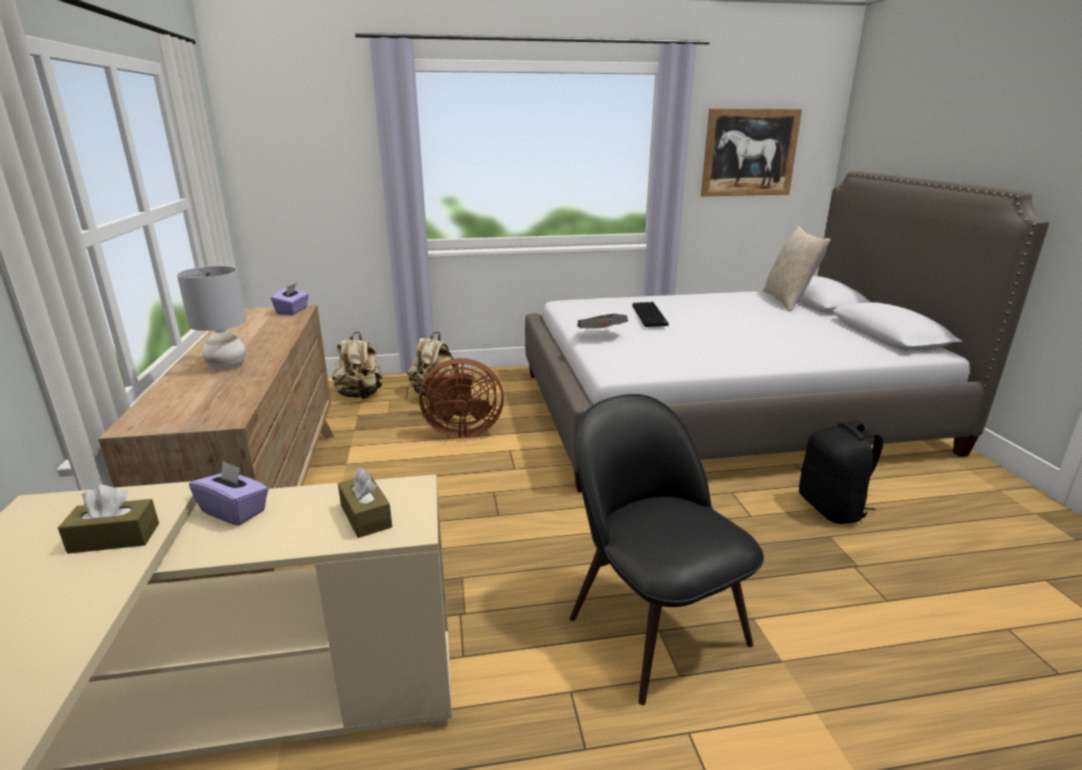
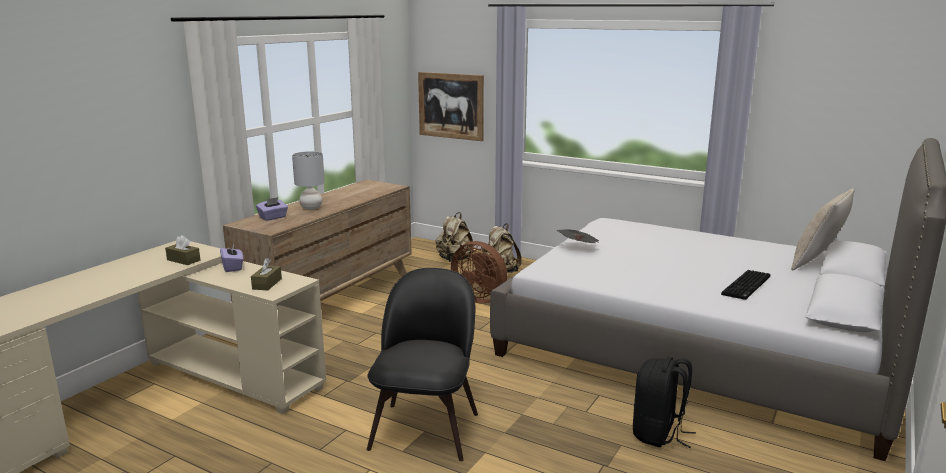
camera: 40 degrees right, 5 degrees down
purple tissue box [271,283,309,315] -> purple tissue box moved to [256,197,288,221]
keyboard [632,302,669,327] -> keyboard moved to [721,270,771,300]
picture [701,109,802,196] -> picture moved to [418,72,484,141]

